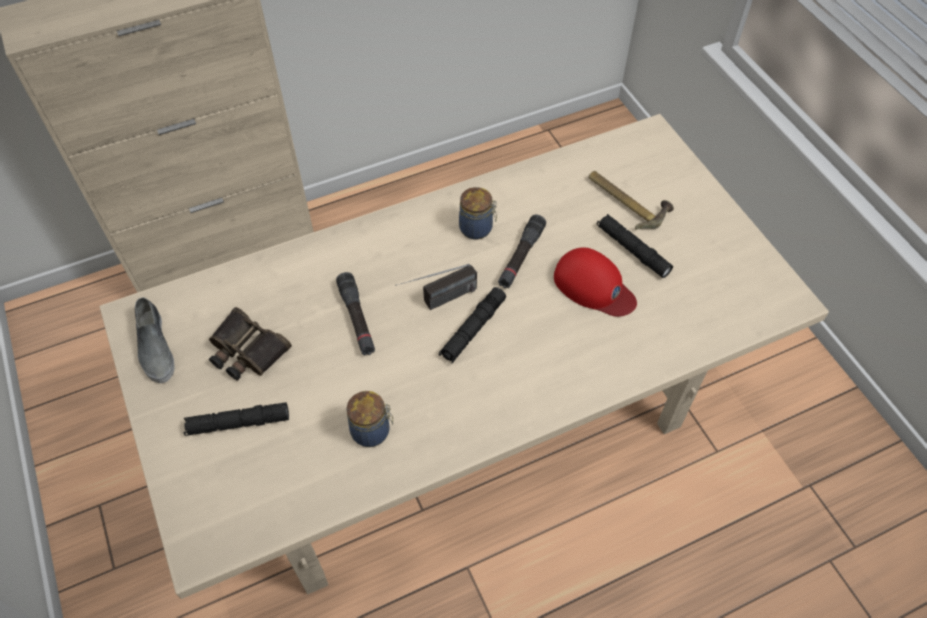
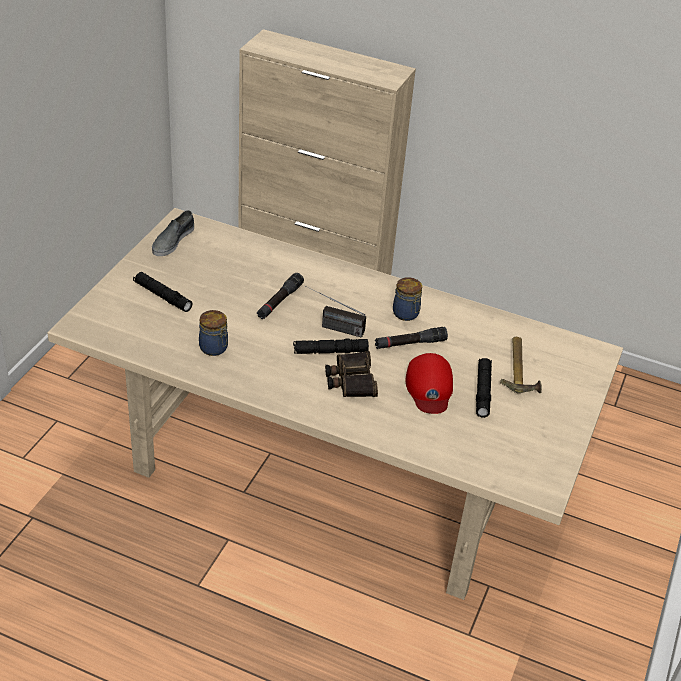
camera: 45 degrees right, 15 degrees down
binoculars [209,307,292,380] -> binoculars moved to [325,351,378,397]

